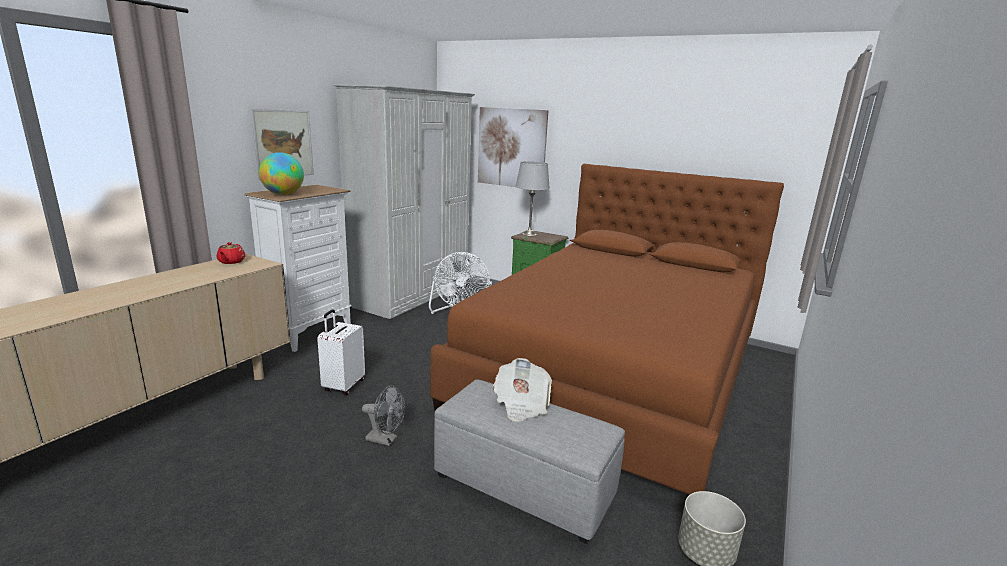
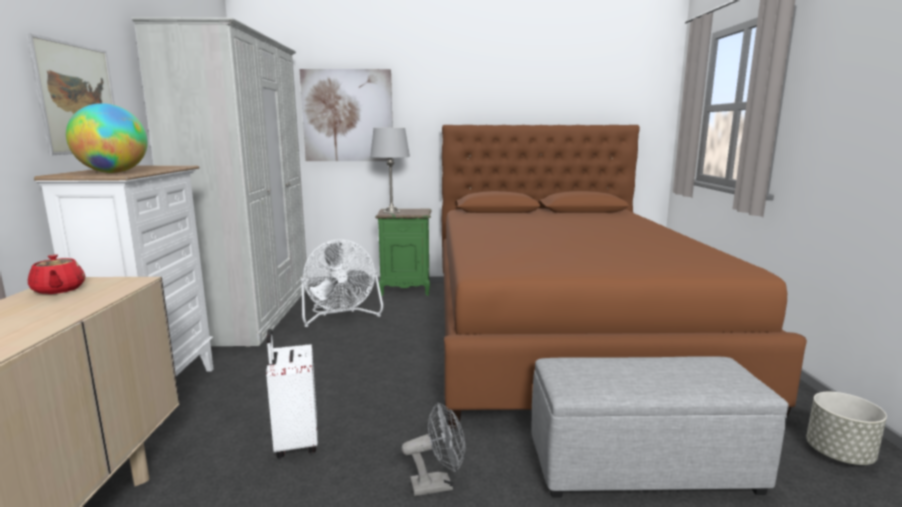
camera: 30 degrees left, 5 degrees down
newspaper [493,358,552,422] -> none

